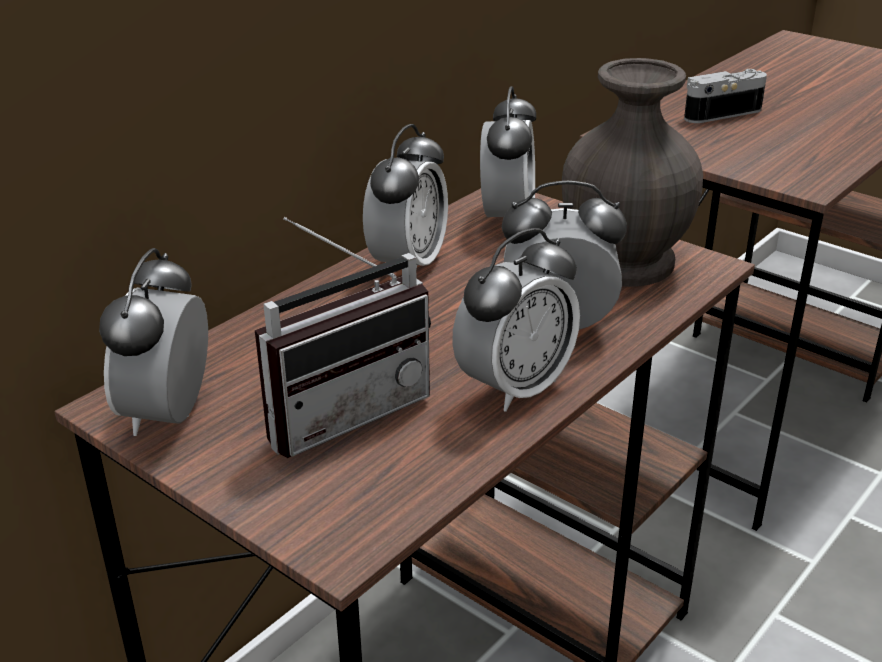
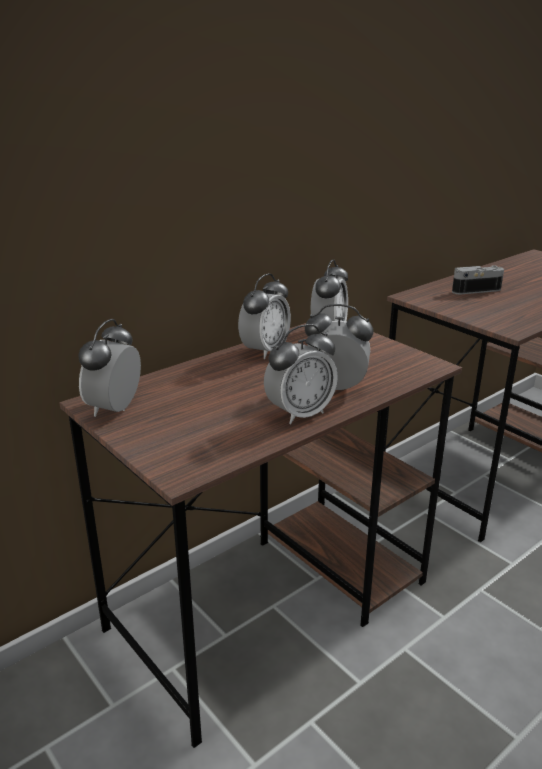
camera: 10 degrees right, 5 degrees down
radio [255,217,431,458] -> none
grey vase [562,58,703,287] -> none

